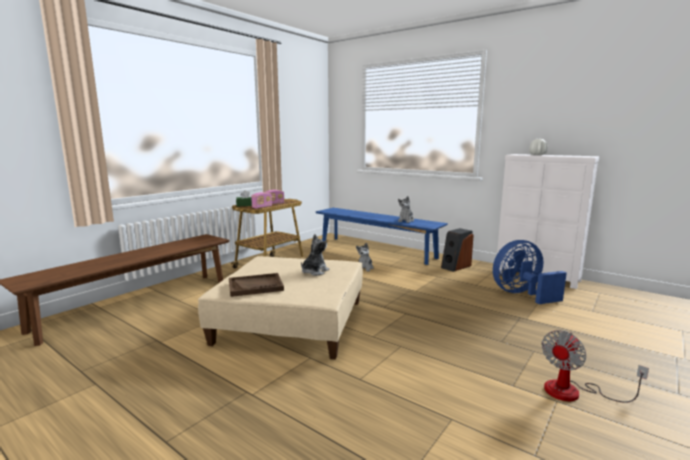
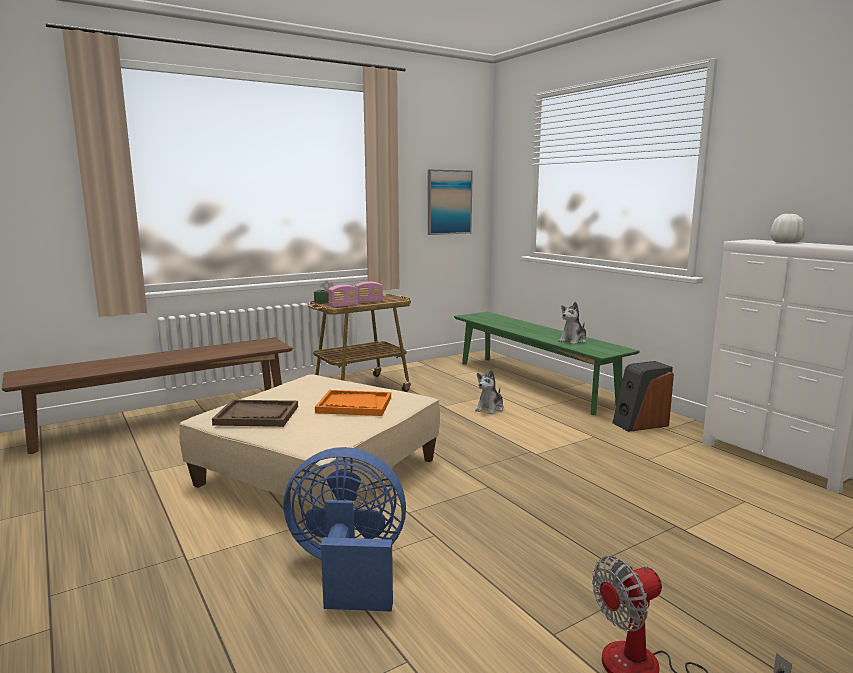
camera: 20 degrees right, 0 degrees up
plush toy [301,234,329,276] -> orange tray [315,390,391,416]
blue bench [315,208,448,265] -> green bench [454,312,640,415]
blue fan [493,240,567,304] -> blue fan moved to [283,447,406,612]
none -> picture [428,169,473,235]

